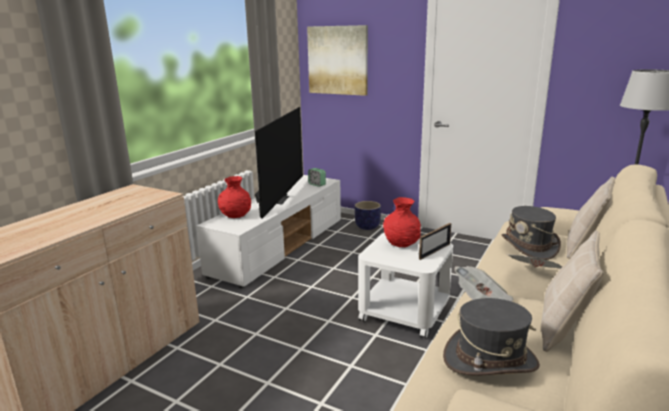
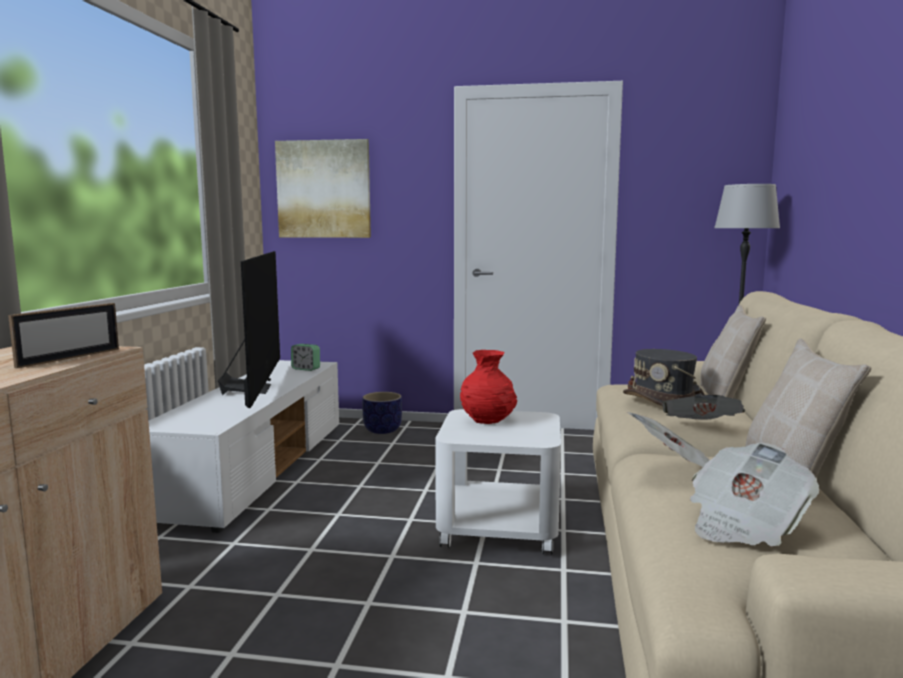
camera: 20 degrees left, 10 degrees down
red vase [218,176,251,218] -> none
picture frame [419,223,451,260] -> picture frame moved to [8,303,119,368]
grey hat [443,298,540,376] -> newspaper [690,443,819,546]

